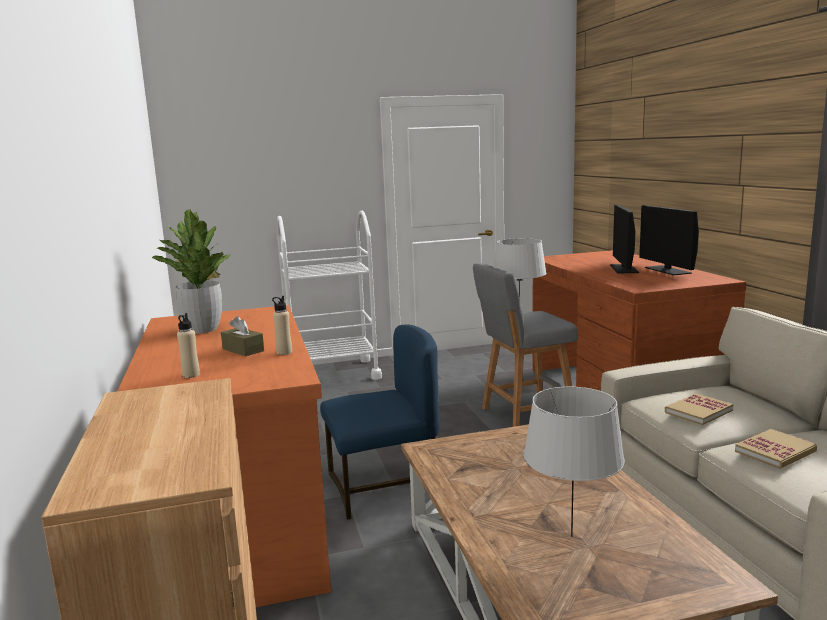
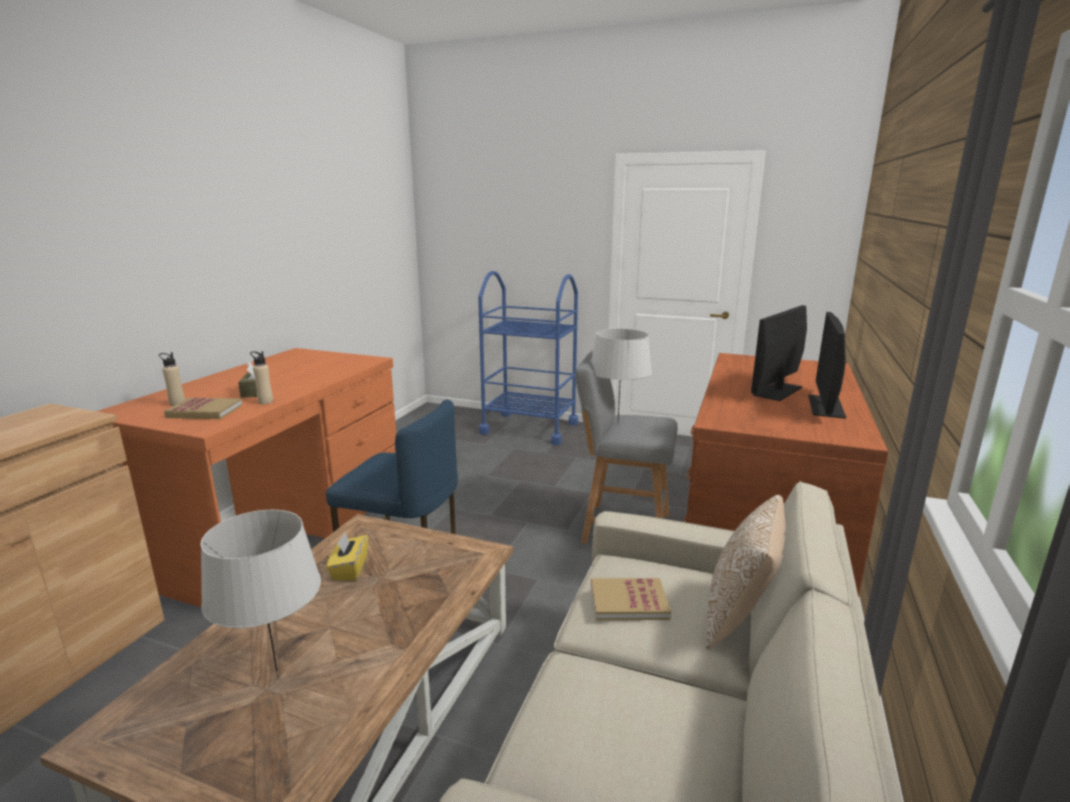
camera: 35 degrees right, 5 degrees up
potted plant [152,209,232,333] -> none
white cart [277,211,382,380] -> blue cart [478,271,578,445]
book [735,429,817,469] -> book moved to [164,398,242,419]
none -> yellow tissue box [326,532,368,580]
none -> pillow [706,495,786,650]

